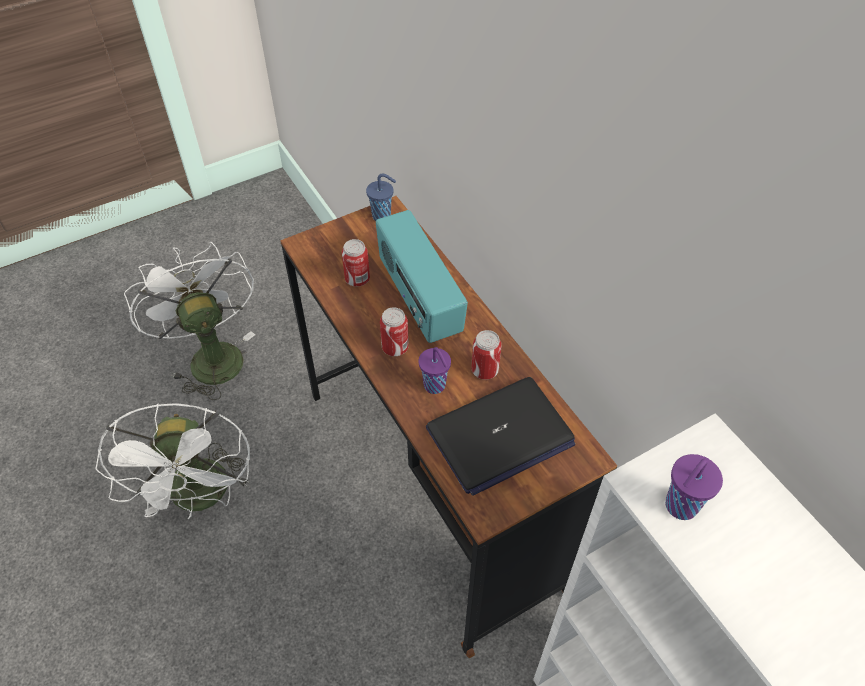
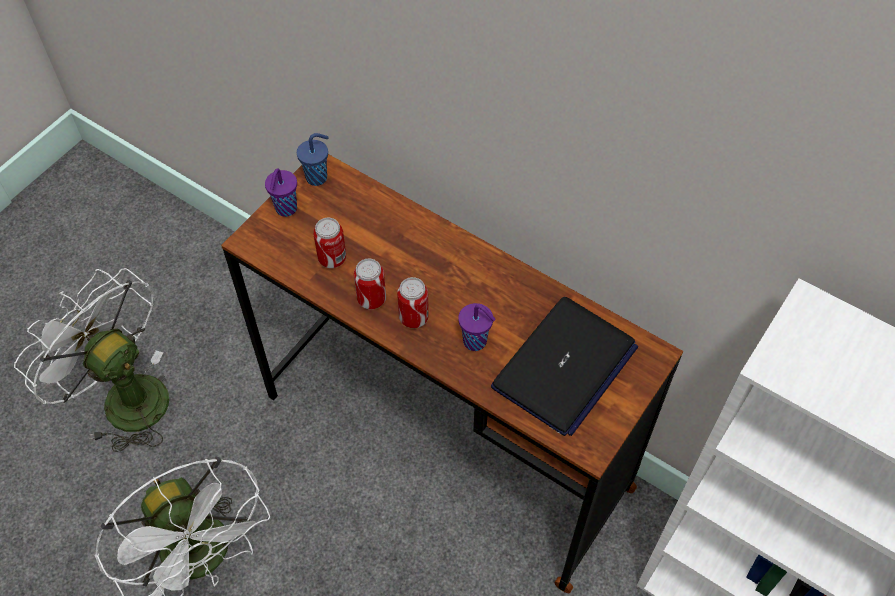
camera: 25 degrees left, 5 degrees up
radio [376,210,468,343] -> none
can [471,330,502,380] -> can moved to [354,258,386,309]
purple cup [665,454,723,520] -> purple cup moved to [265,168,297,217]

